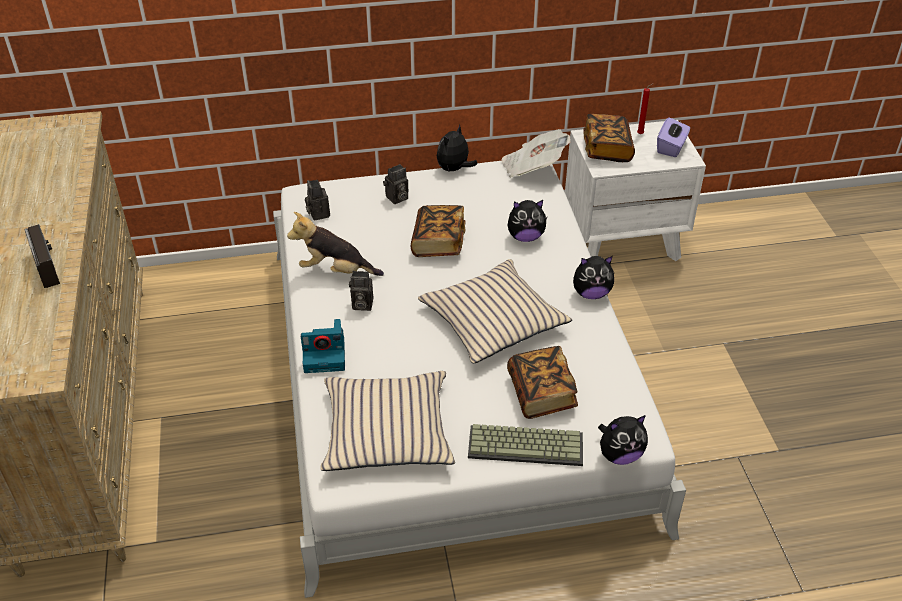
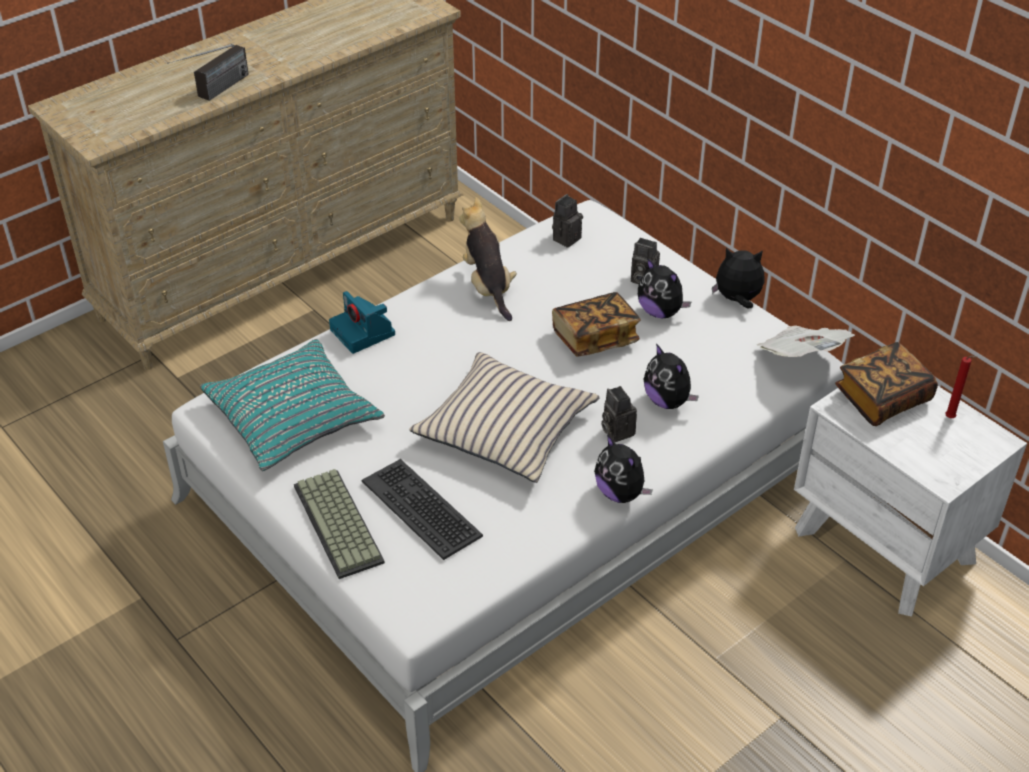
camera: 60 degrees right, 0 degrees up
beige pillow [320,371,455,471] -> turquoise pillow [200,339,385,471]
camera [349,271,373,311] -> camera moved to [601,386,637,442]
book [507,346,578,419] -> keyboard [362,459,483,560]
plush toy [598,415,648,465] -> plush toy moved to [638,259,691,318]
purple tissue box [657,117,690,157] -> none

